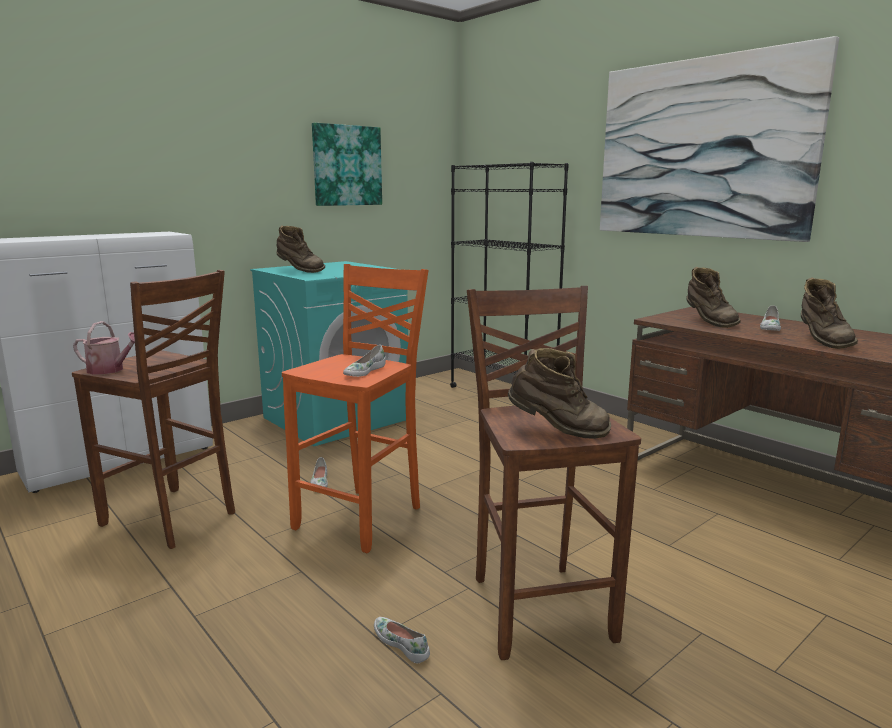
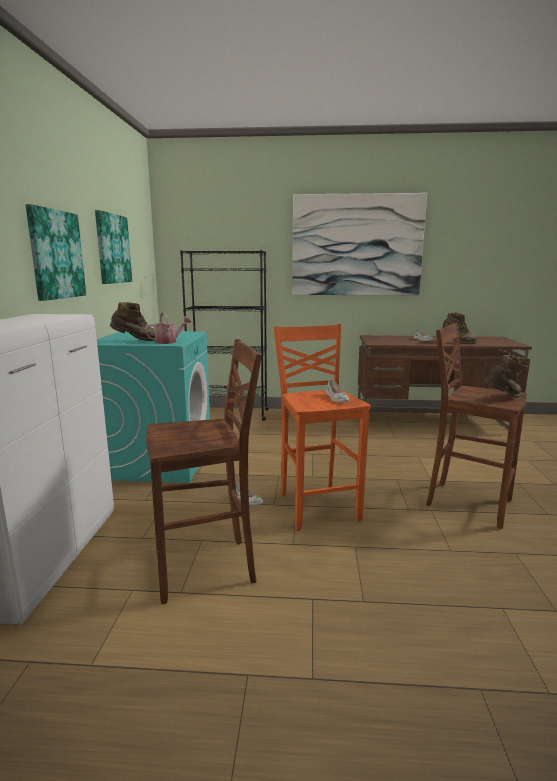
camera: 45 degrees left, 0 degrees up
watering can [73,321,135,375] -> watering can moved to [145,312,191,344]
white shoe [374,617,430,663] -> none
brown boot [686,267,741,328] -> none
none -> picture [26,204,86,301]

